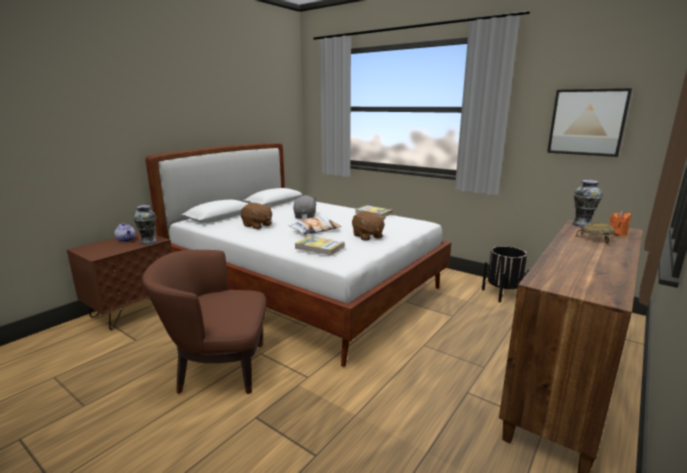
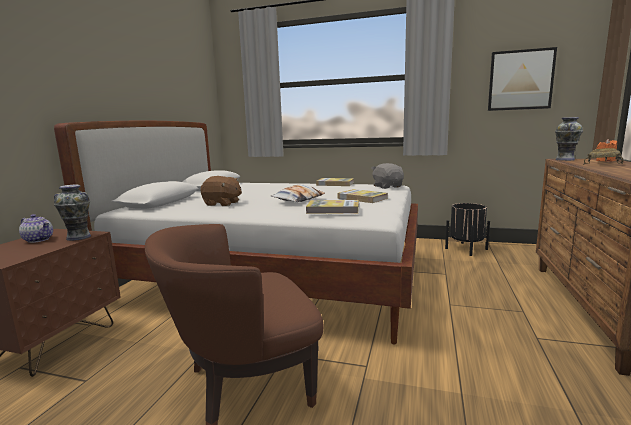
camera: 20 degrees left, 5 degrees down
grey plush toy [293,195,317,219] -> grey plush toy moved to [371,163,404,189]
brown plush toy [352,211,386,241] -> book [337,189,388,203]

